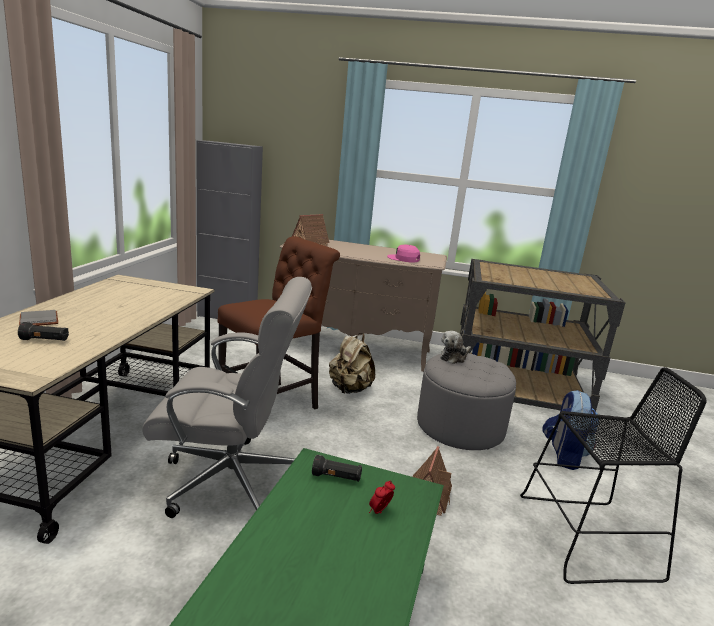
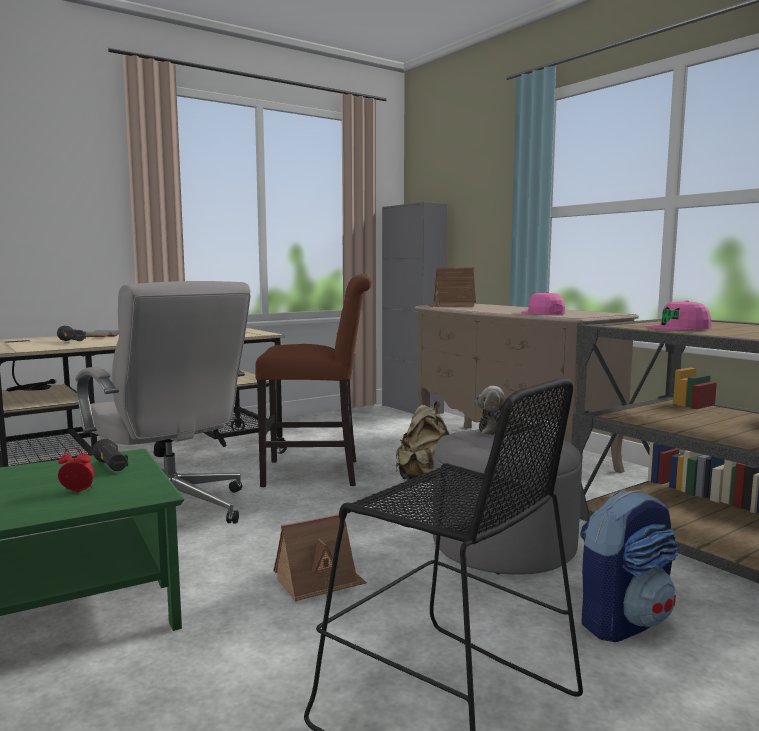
camera: 45 degrees right, 10 degrees down
none -> pink cap [646,300,711,331]

